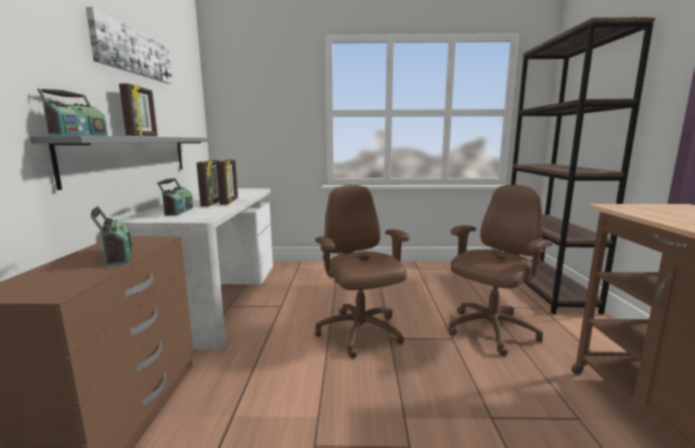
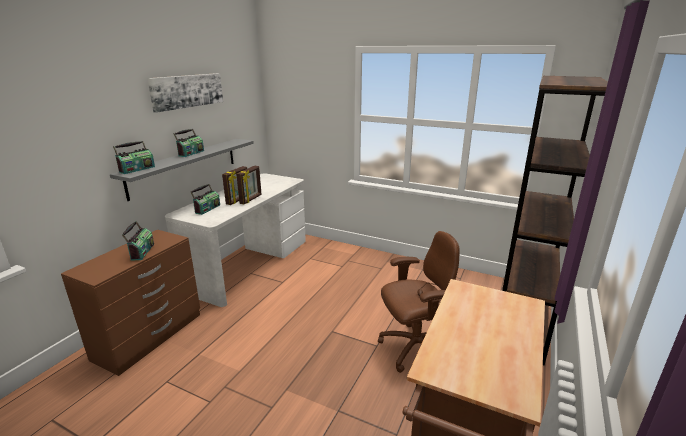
camera: 25 degrees right, 10 degrees up
picture frame [119,83,158,137] -> radio [173,129,204,157]
brown office chair [315,185,409,358] -> none

